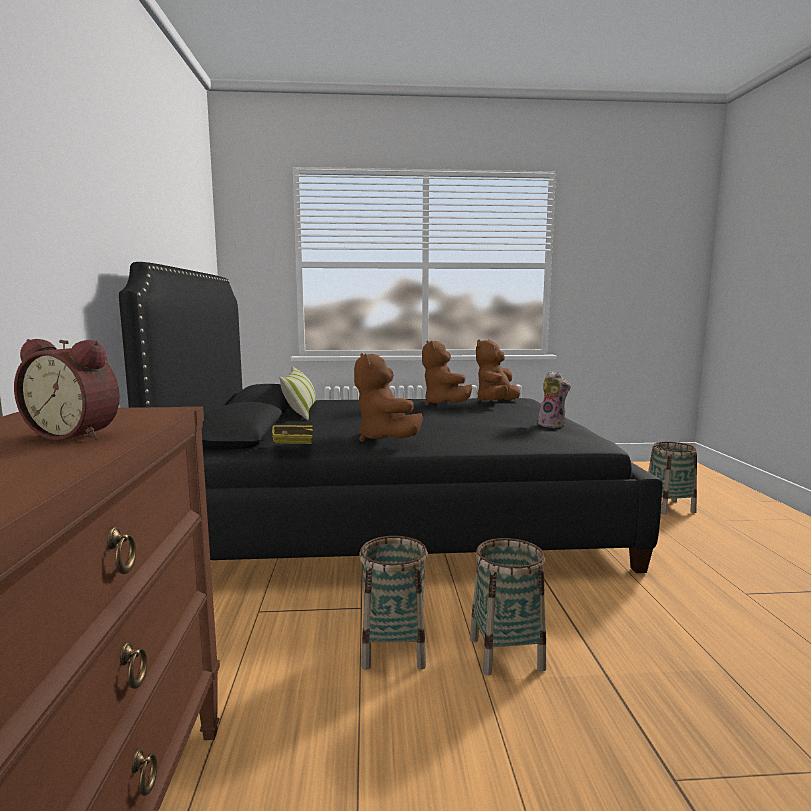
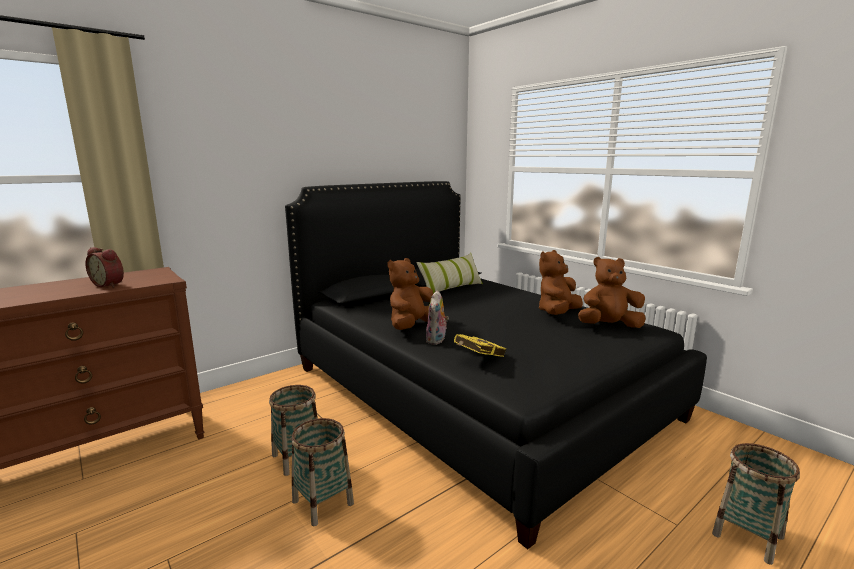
camera: 55 degrees right, 5 degrees up
alarm clock [14,339,120,441] -> alarm clock turned 45 degrees counterclockwise [85,247,124,288]
yellow book [272,425,312,444] -> yellow book moved to [454,334,506,357]
plush toy [538,371,571,428] -> plush toy moved to [426,290,449,345]

